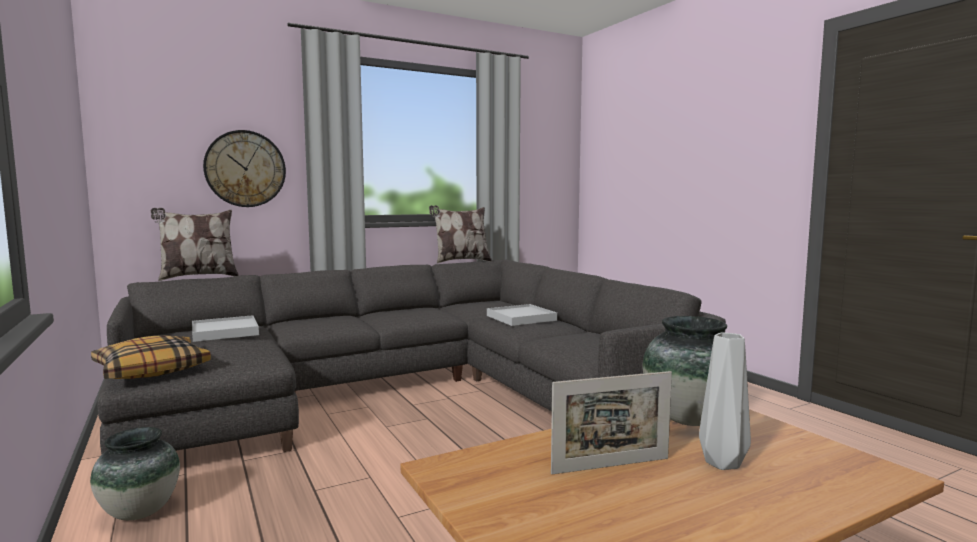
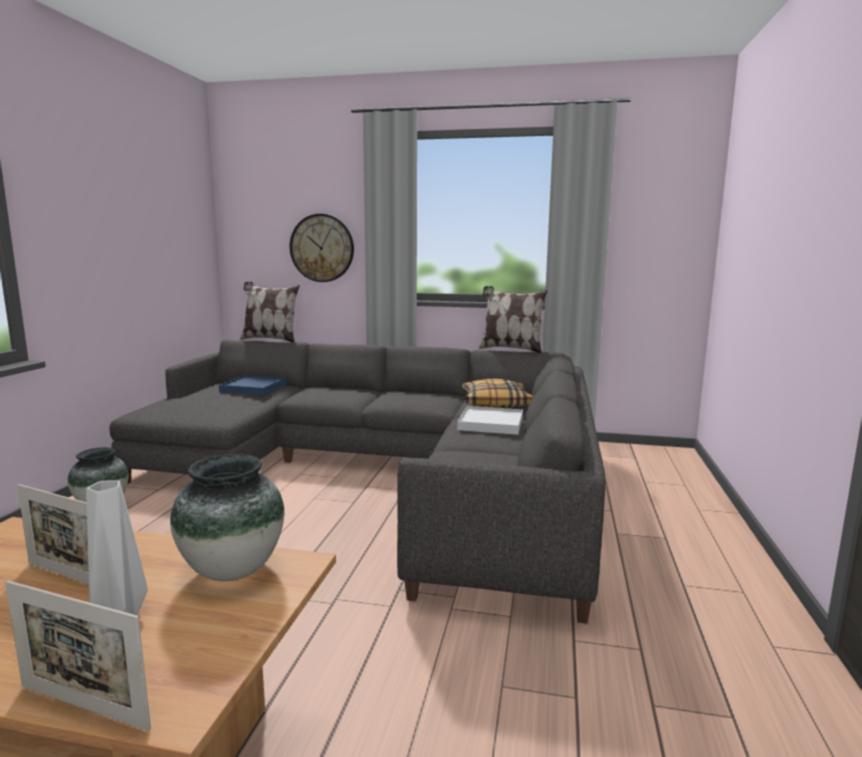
camera: 40 degrees right, 5 degrees up
pillow [91,335,211,379] -> pillow moved to [462,379,533,408]
white tray [192,315,259,342] -> blue tray [219,375,286,395]
none -> picture frame [5,581,151,731]

